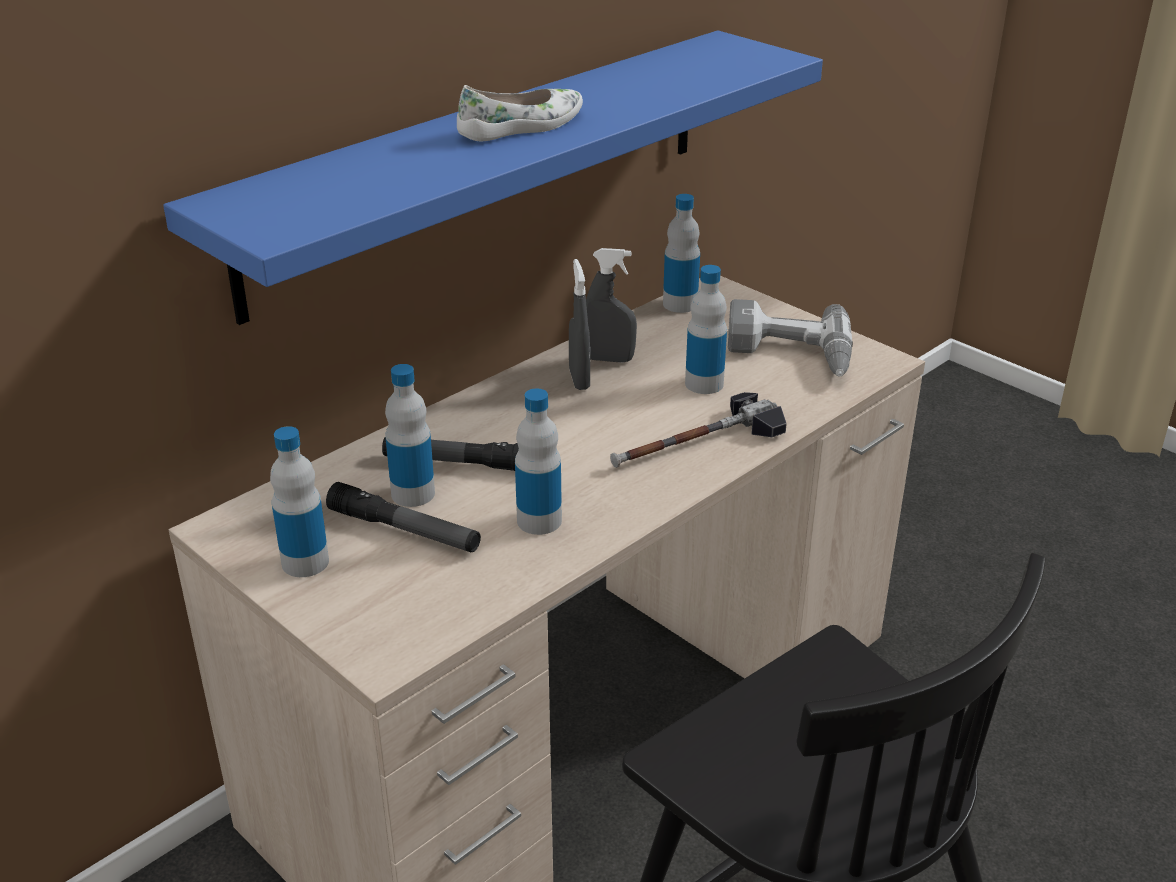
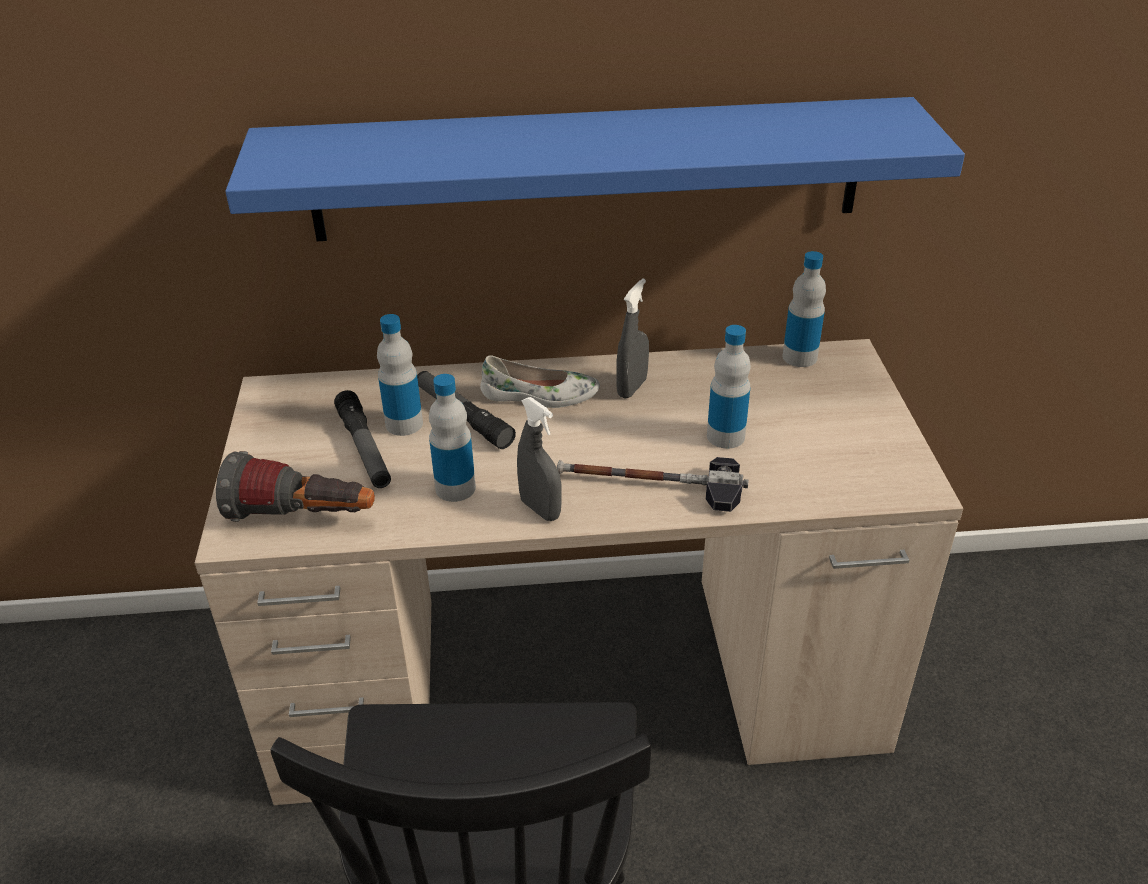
camera: 40 degrees right, 5 degrees up
bottle [270,426,329,577] -> none
white shoe [457,85,583,141] -> white shoe moved to [480,355,600,408]
grey spray bottle [586,248,637,363] -> grey spray bottle moved to [517,397,561,521]
power drill [728,299,853,376] -> none
none -> flashlight [216,451,375,522]

